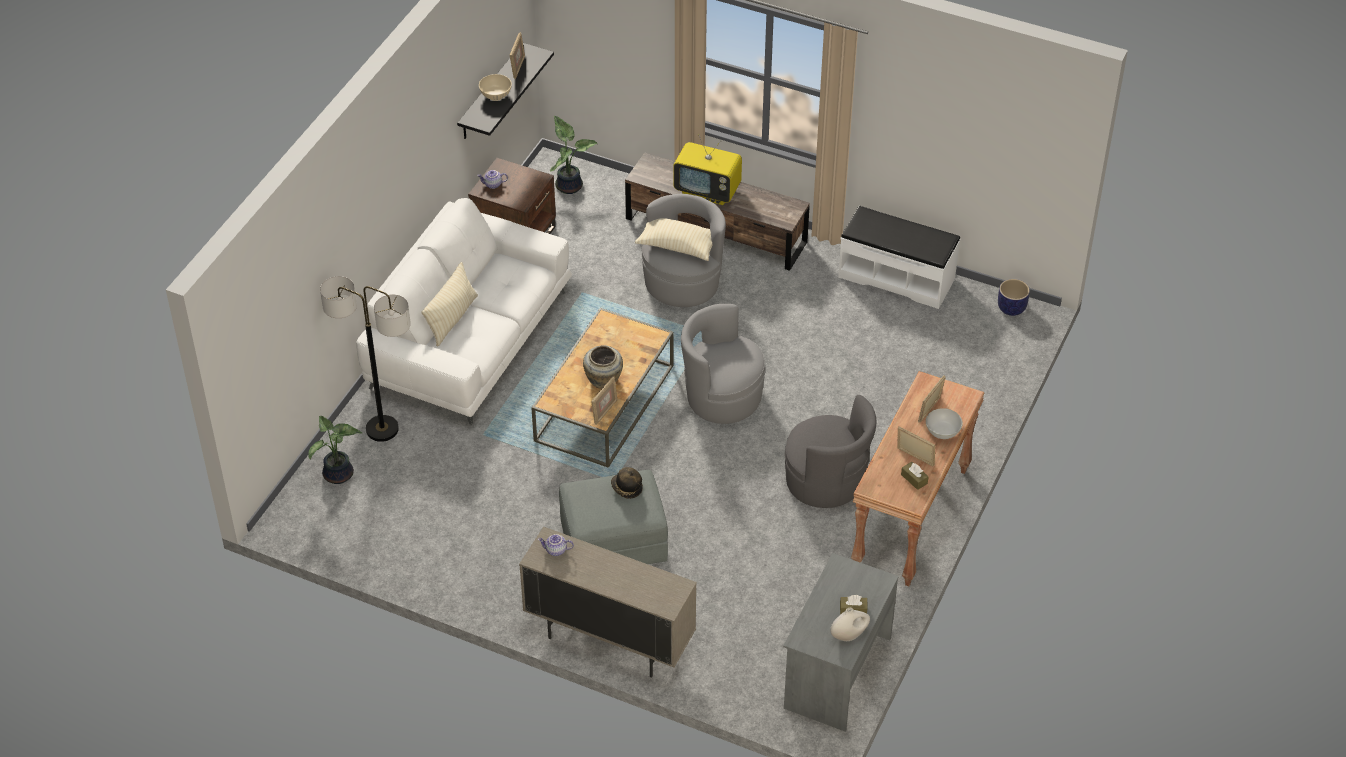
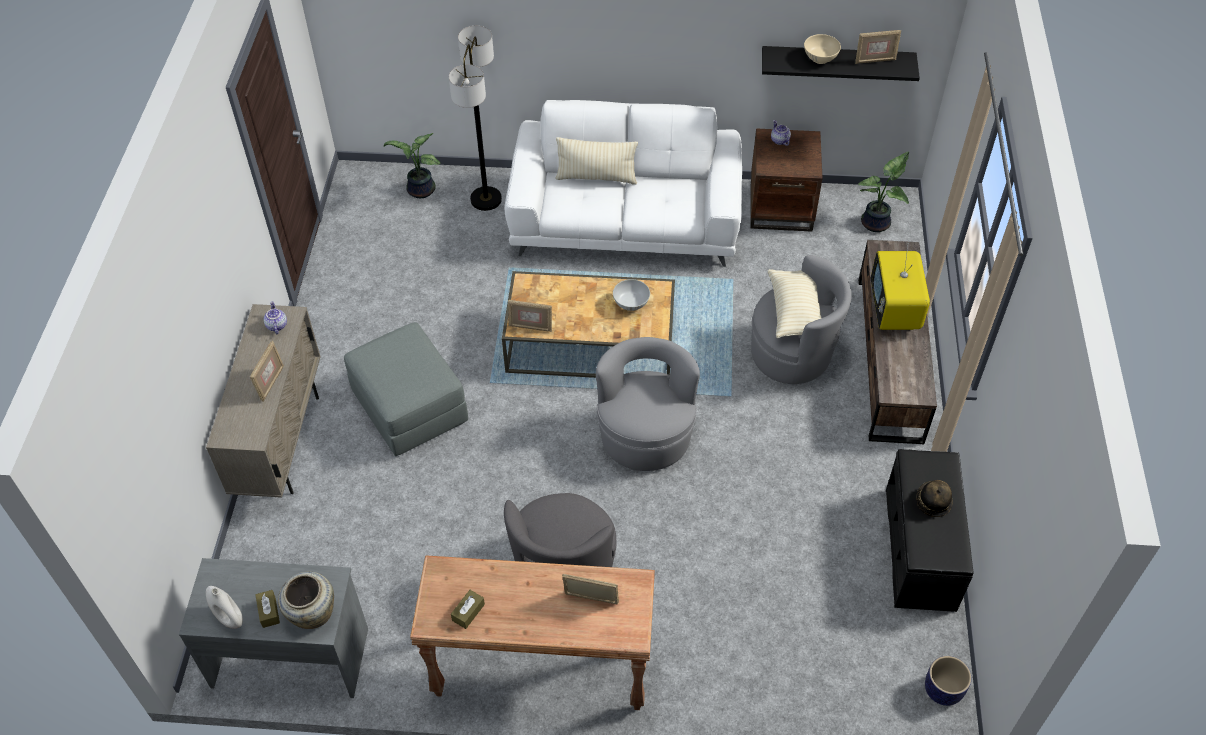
camera: 70 degrees right, 5 degrees up
beige vase [583,345,623,389] -> beige vase moved to [278,572,334,629]
hat [611,467,643,499] -> hat moved to [916,480,953,517]
white bench [838,206,960,309] -> black bench [886,449,973,612]
picture frame [897,426,935,466] -> picture frame moved to [250,341,284,401]
white bowl [926,408,963,439] -> white bowl moved to [613,279,650,311]

